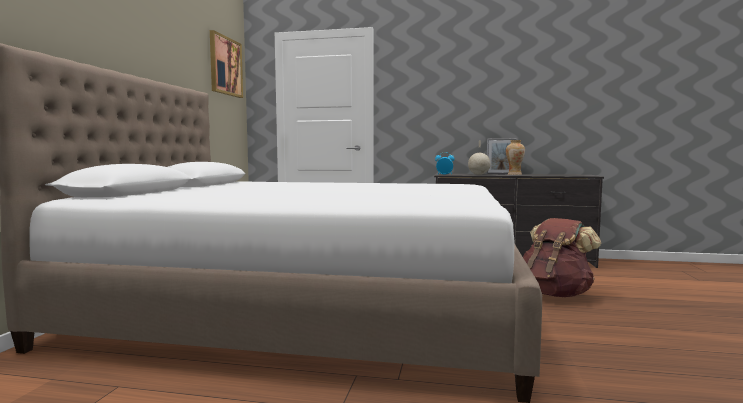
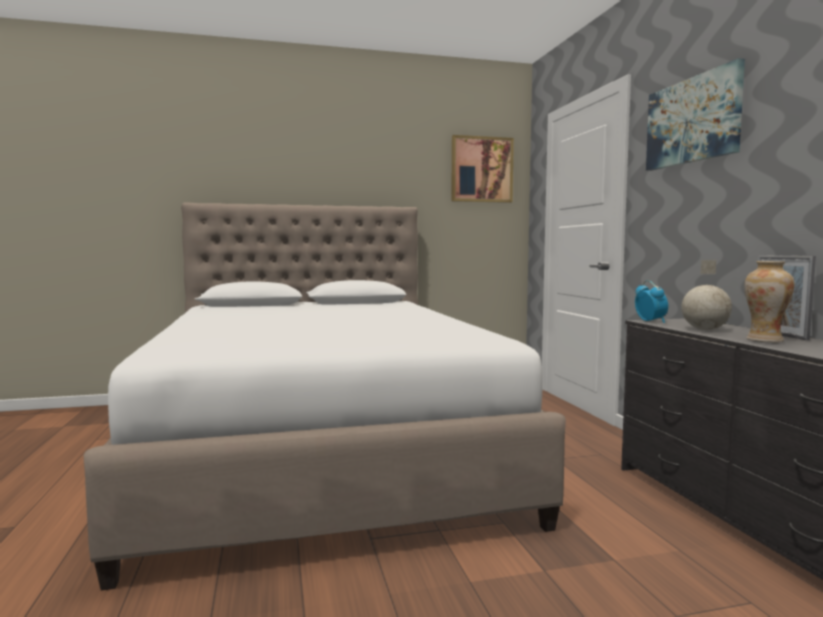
camera: 65 degrees right, 0 degrees up
brown backpack [523,218,601,297] -> none
none -> picture [646,58,745,171]

